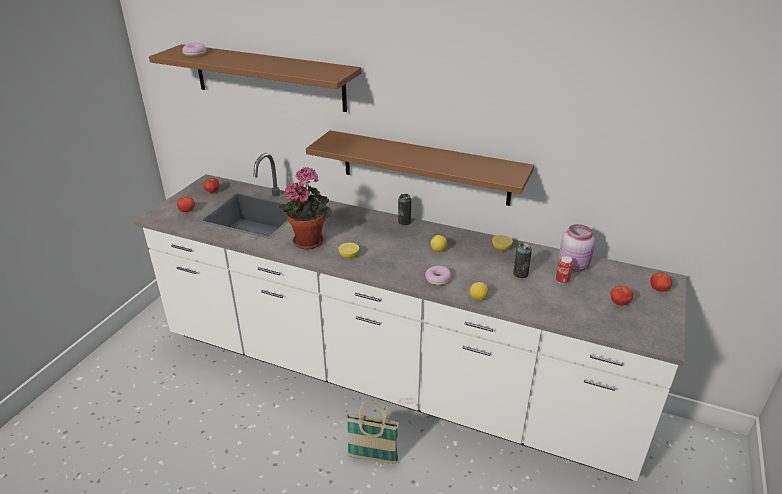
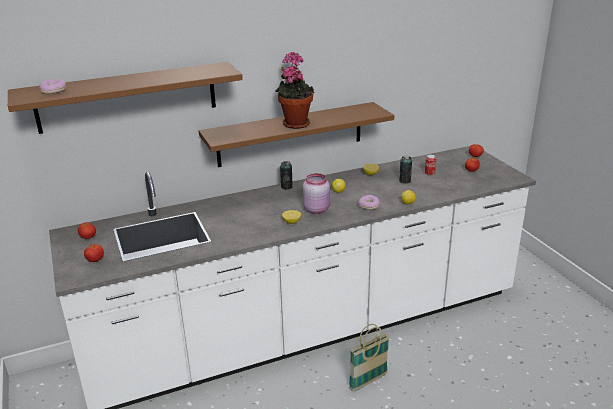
camera: 45 degrees left, 5 degrees down
potted plant [279,167,332,250] -> potted plant moved to [276,52,314,129]
pink jar [559,224,595,271] -> pink jar moved to [303,173,330,214]

